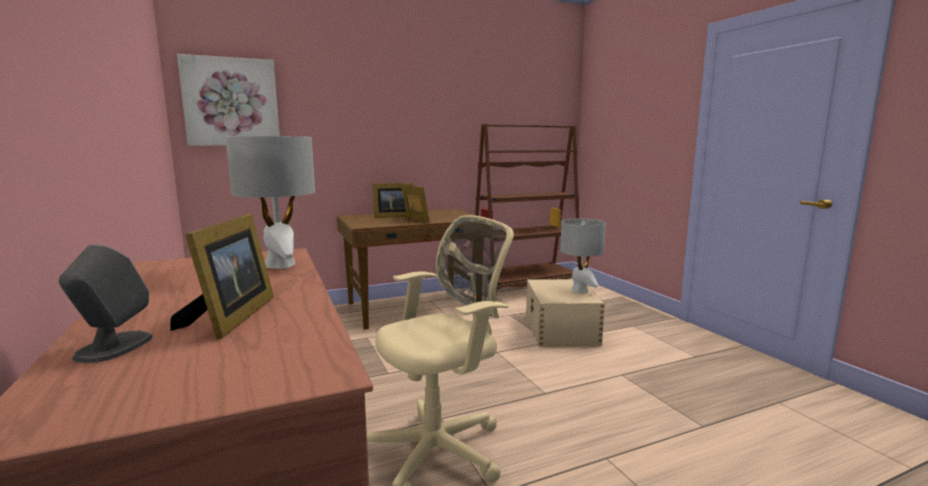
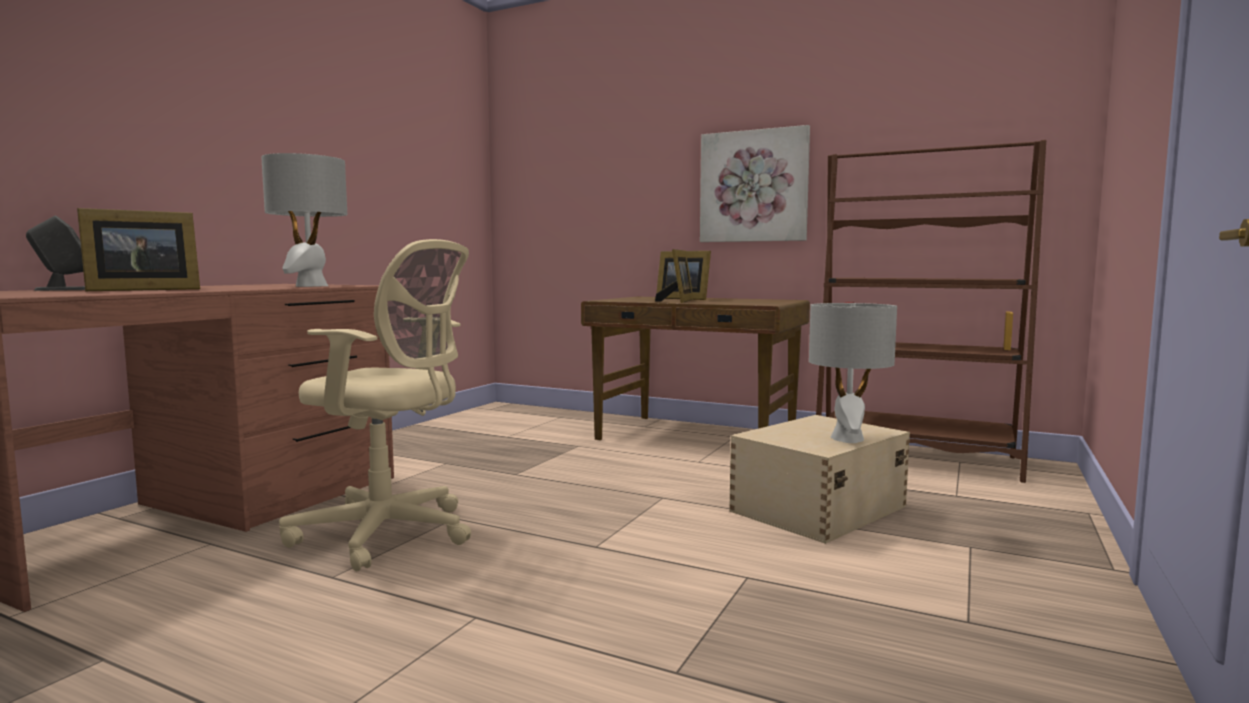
camera: 50 degrees right, 5 degrees down
picture [177,54,280,146] -> picture moved to [700,125,810,242]

